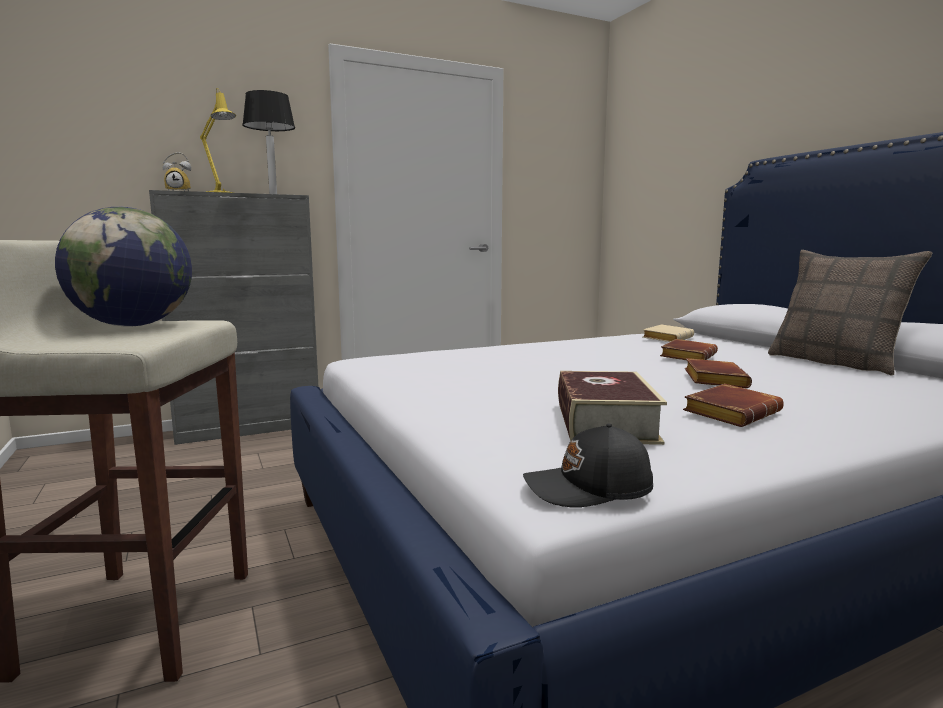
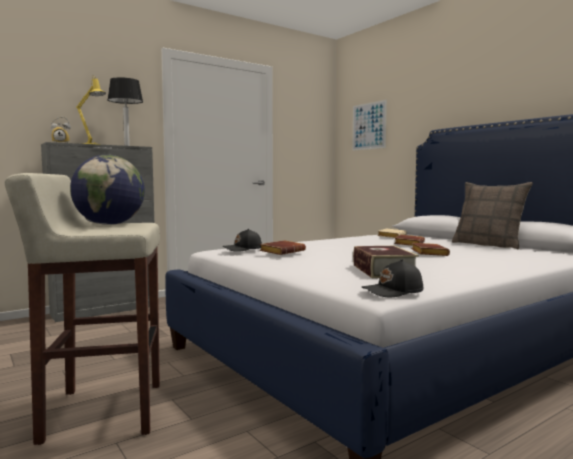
camera: 10 degrees left, 5 degrees down
brown book [683,384,784,427] -> brown book moved to [260,240,306,255]
none -> black cap [223,229,262,252]
none -> picture [352,100,387,151]

